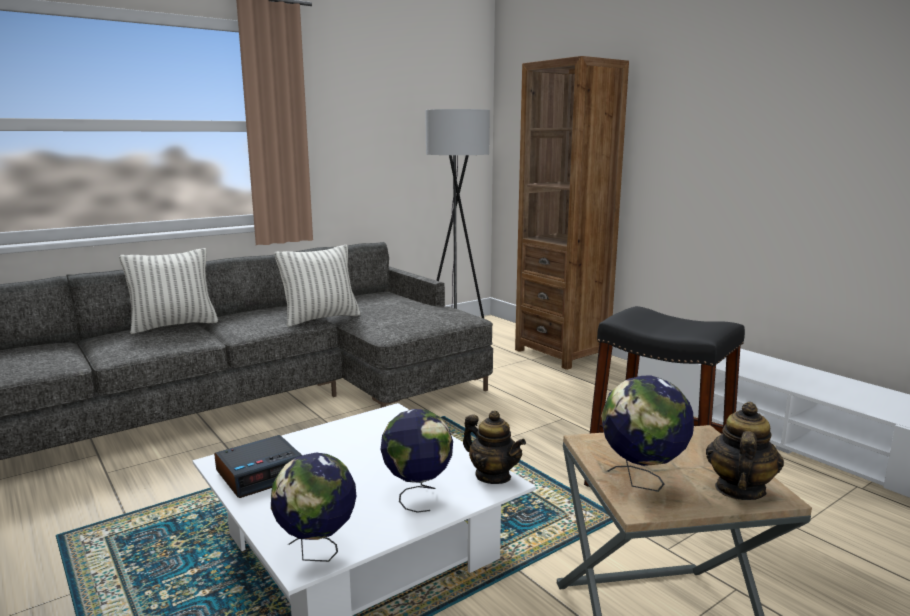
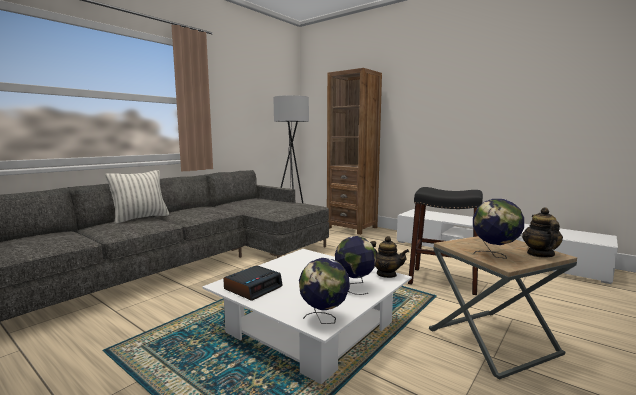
camera: 15 degrees left, 5 degrees down
pillow [275,245,361,327] -> none

